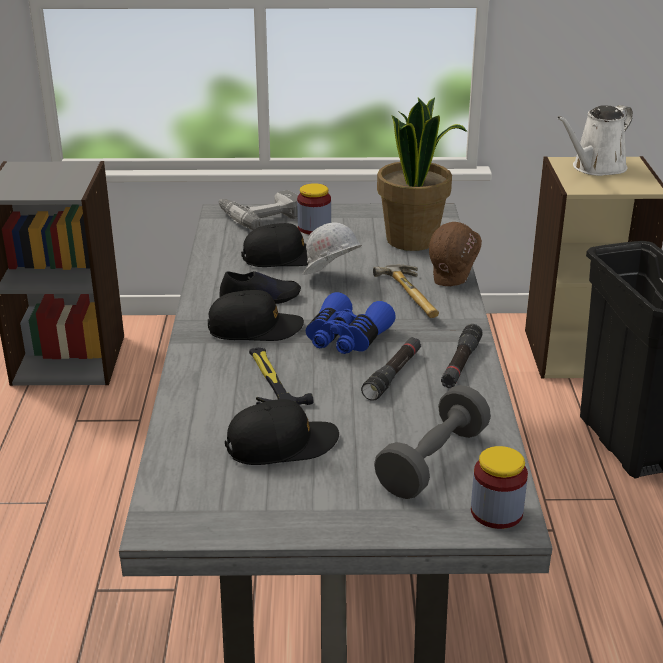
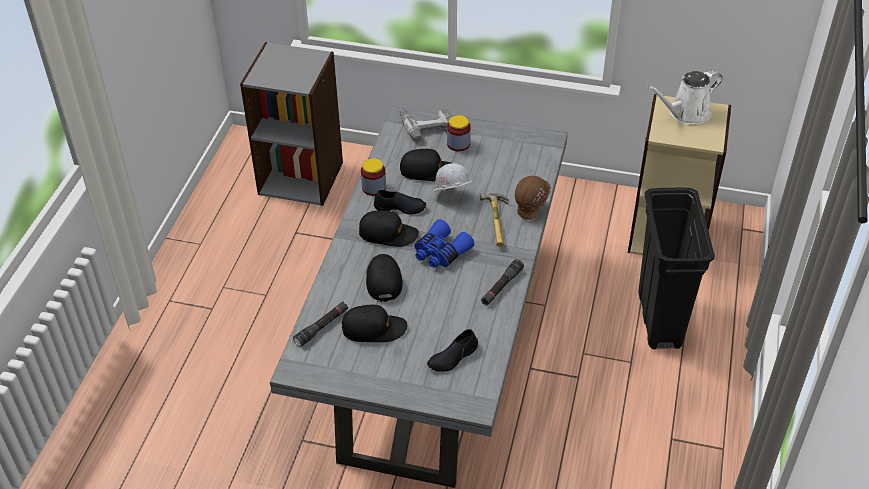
camera: 15 degrees right, 15 degrees up
hammer [249,348,314,405] -> black cap [366,254,402,302]
black flashlight [361,337,421,401] -> black flashlight moved to [293,302,348,347]
grey dumbbell [374,385,491,499] -> black shoe [427,329,478,372]
potted plant [377,98,467,251] -> none
jar [471,446,528,529] -> jar moved to [361,158,386,196]

